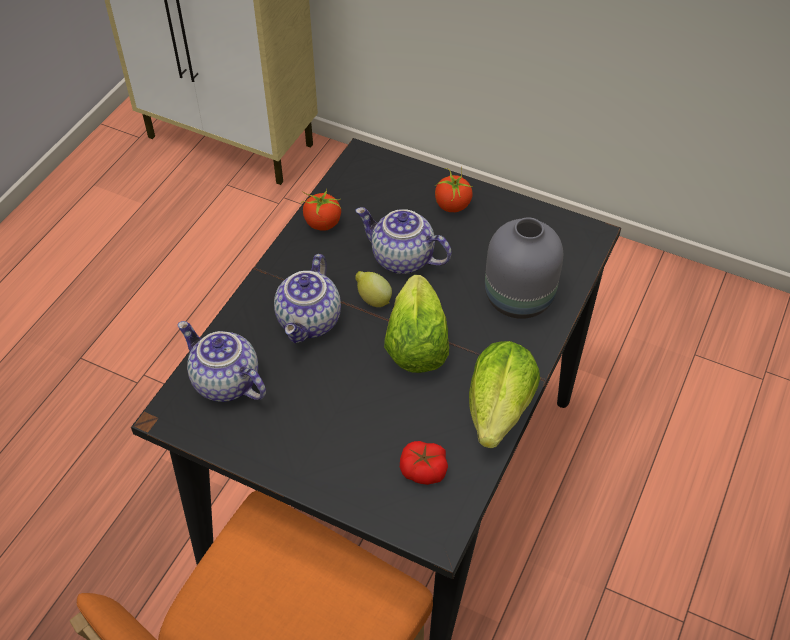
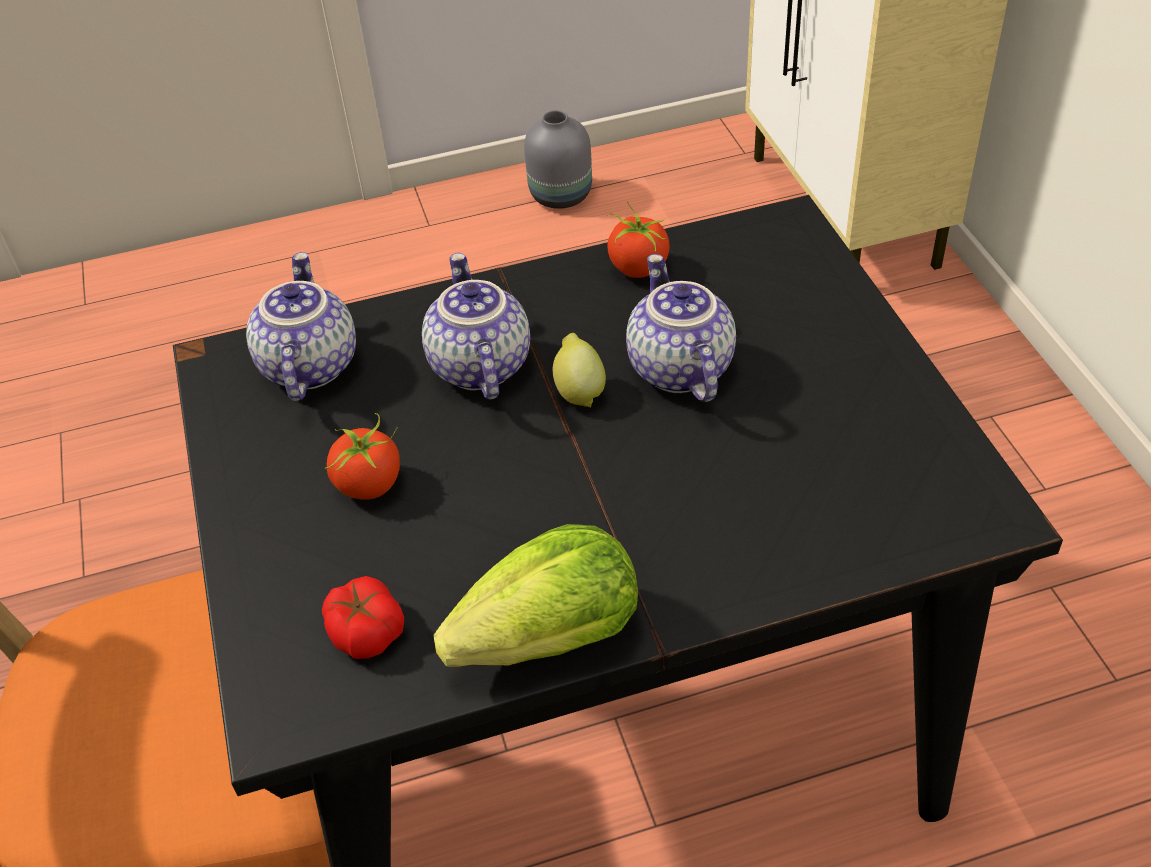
camera: 50 degrees right, 5 degrees down
teapot [274,254,341,343] -> teapot turned 105 degrees clockwise [422,253,530,400]
lettuce [384,275,449,373] -> none
tomato [435,167,473,212] -> tomato moved to [325,413,400,500]
grey vase [485,217,563,319] -> grey vase moved to [524,110,592,209]

